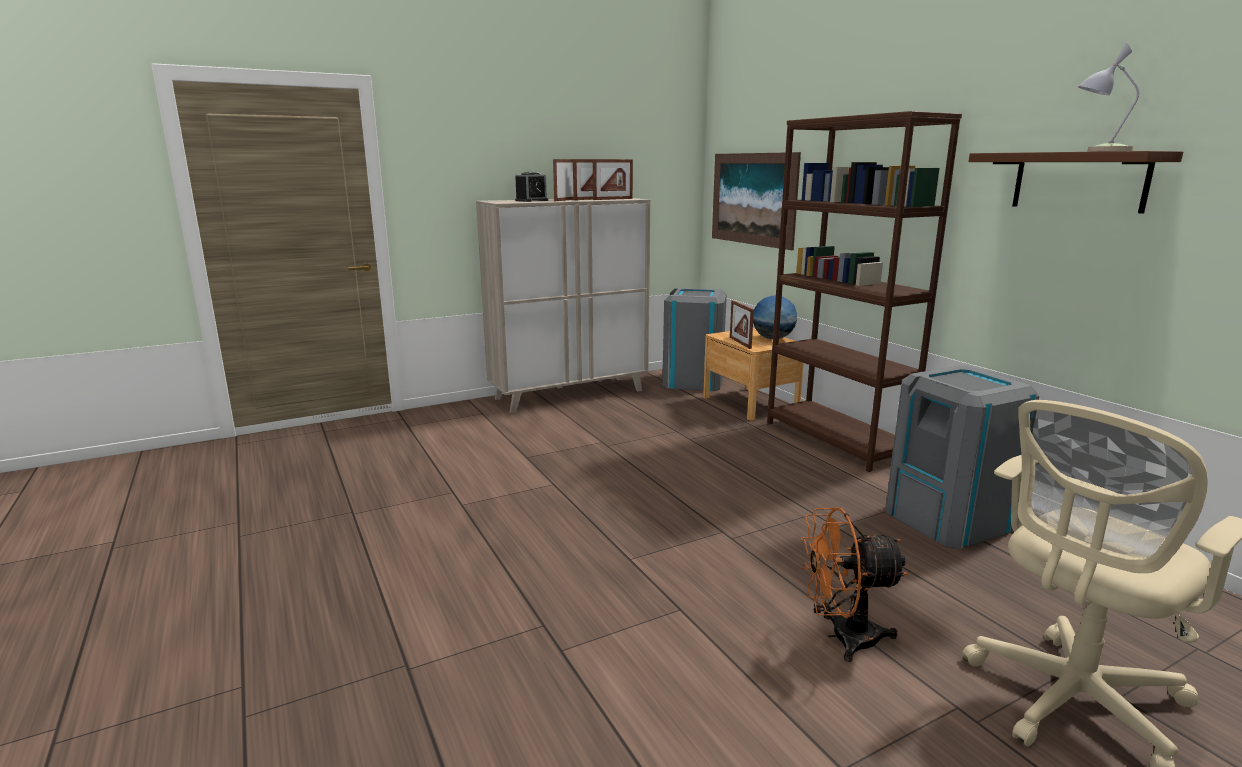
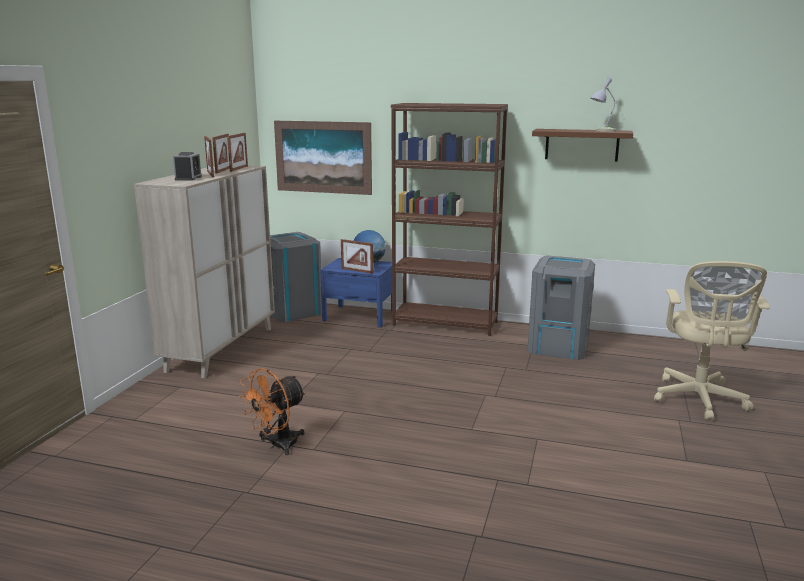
camera: 45 degrees left, 0 degrees up
brown nightstand [703,328,804,421] -> blue nightstand [320,258,392,327]
orange fan [801,507,908,662] -> orange fan moved to [239,368,306,455]

